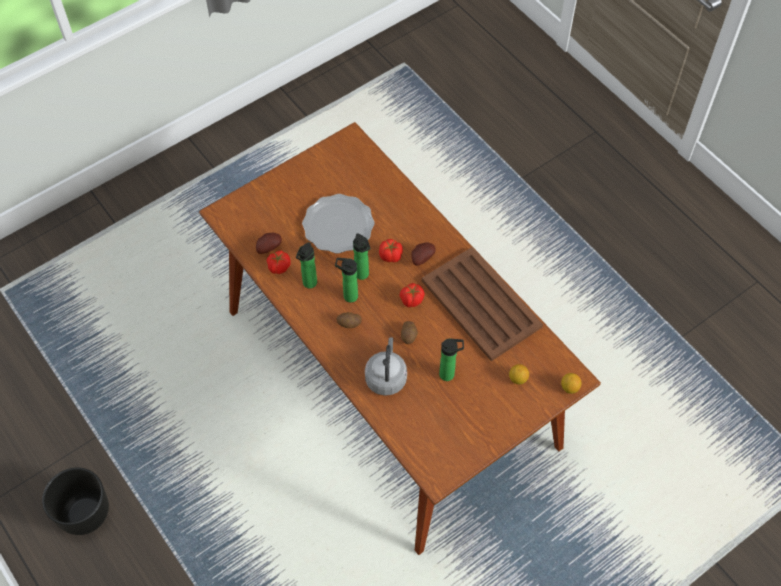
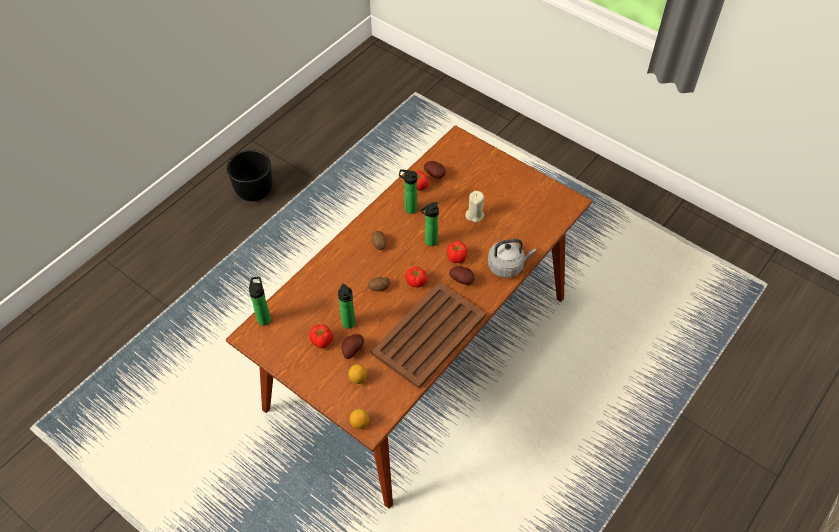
camera: 75 degrees right, 5 degrees down
plate [302,194,375,254] -> beige candle [466,191,484,222]
bottle [335,258,358,303] -> bottle moved to [249,277,271,326]
grey kettle [365,337,407,396] -> grey kettle moved to [488,239,536,278]
none -> tomato [309,325,333,348]
none -> potato [341,334,364,359]

